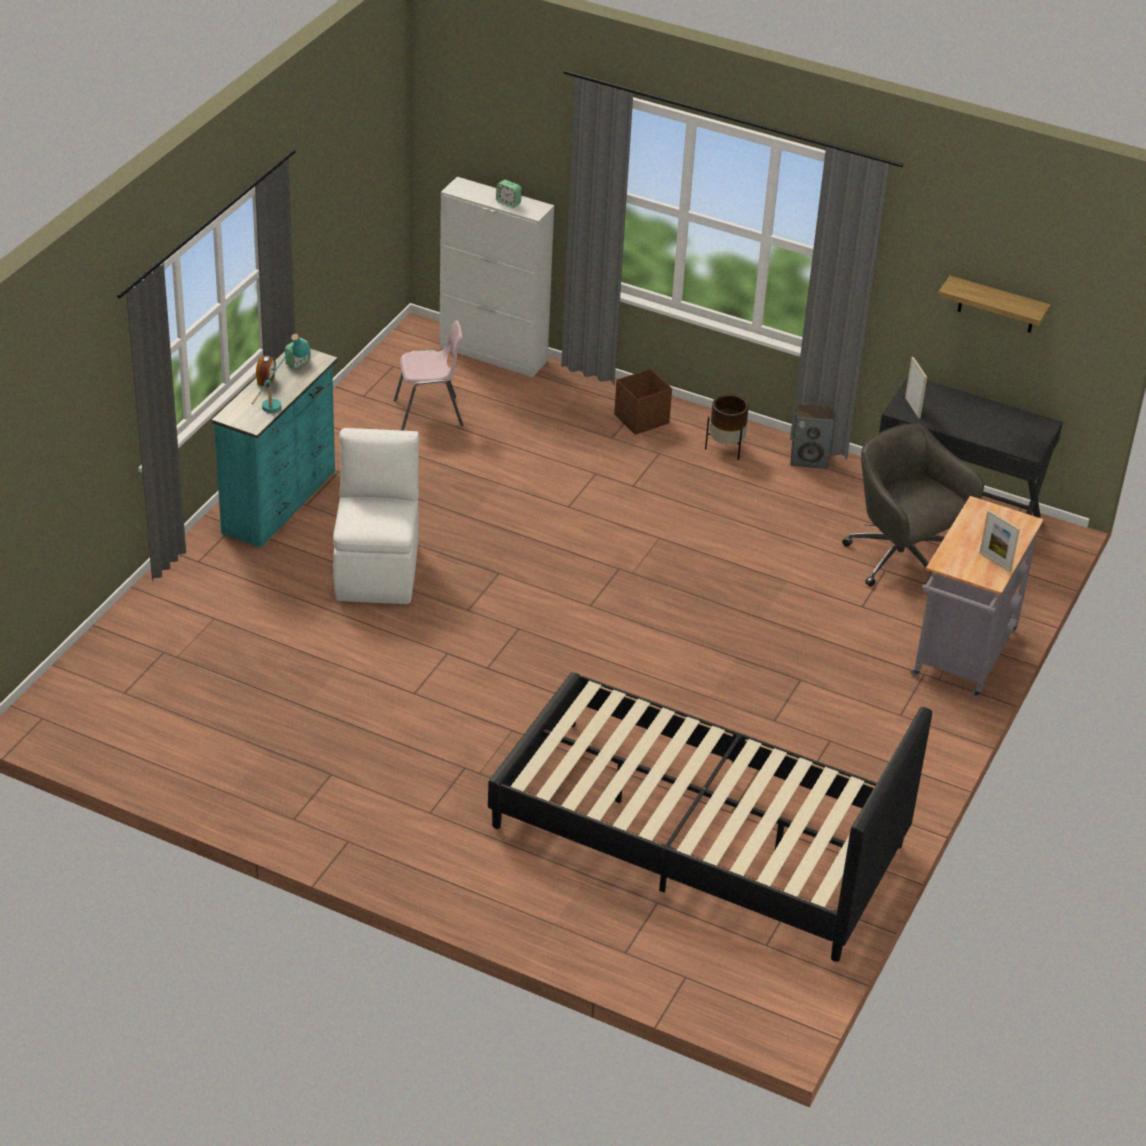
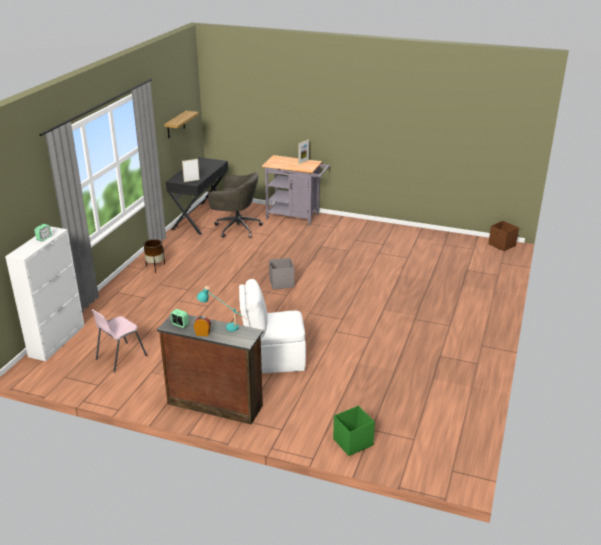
camera: 95 degrees left, 10 degrees down
turquoise dresser [212,349,338,548] -> brown dresser [157,315,263,424]
pink chair [394,320,463,431] -> pink chair turned 120 degrees counterclockwise [91,309,147,373]
black bed [488,672,932,962] -> none
brown storage box [614,369,672,435] -> brown storage box moved to [488,221,519,251]
speaker [790,403,834,469] -> none
grey office chair [842,424,984,587] -> grey office chair turned 120 degrees counterclockwise [208,172,263,238]
none -> grey storage box [269,258,294,290]
none -> green storage box [333,406,375,456]

